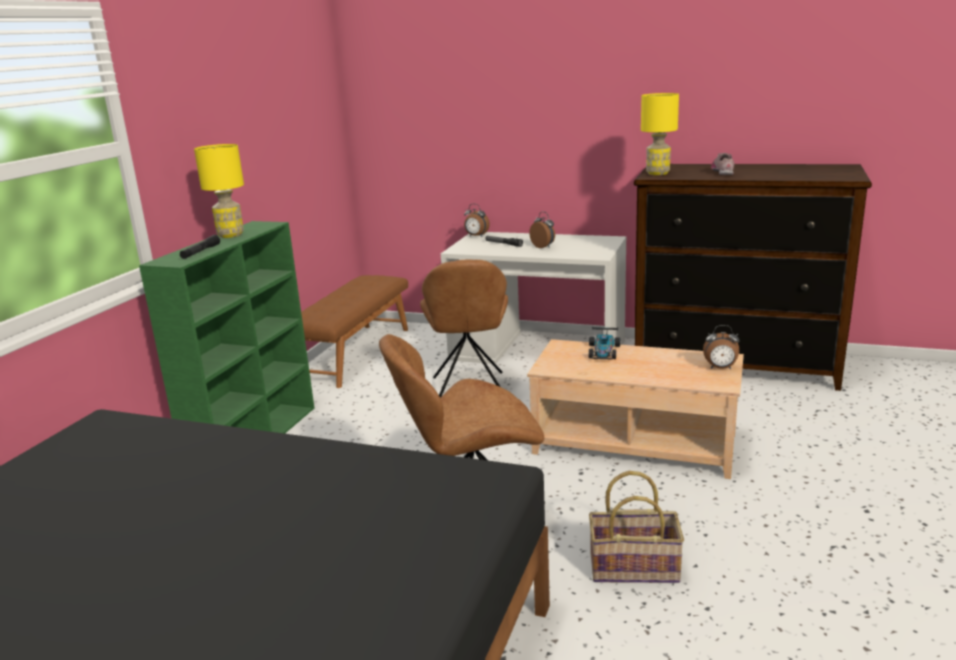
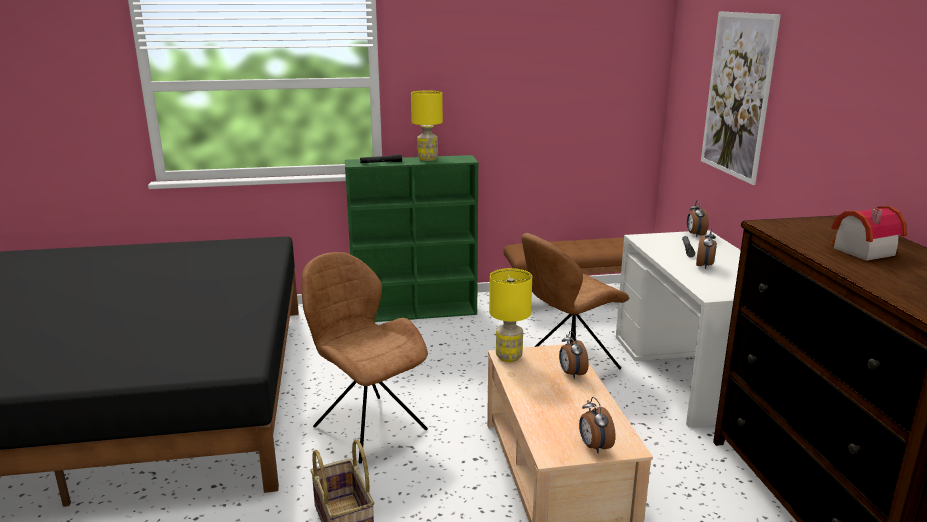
camera: 60 degrees right, 0 degrees up
toy car [589,324,620,360] -> alarm clock [559,331,589,379]
yellow table lamp [641,93,679,175] -> yellow table lamp moved to [489,268,532,362]
shoe [711,153,735,175] -> toy house [831,206,907,261]
none -> picture [701,11,781,185]

